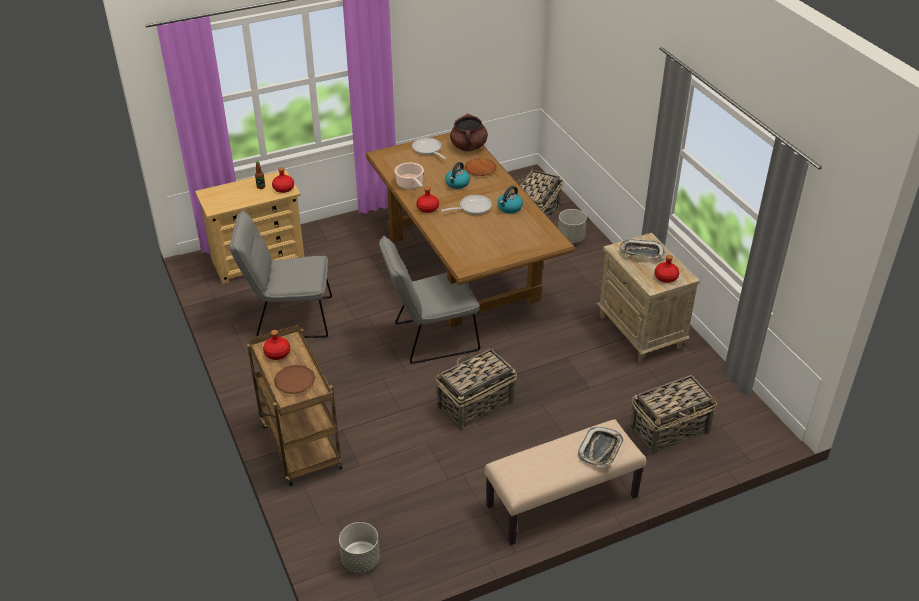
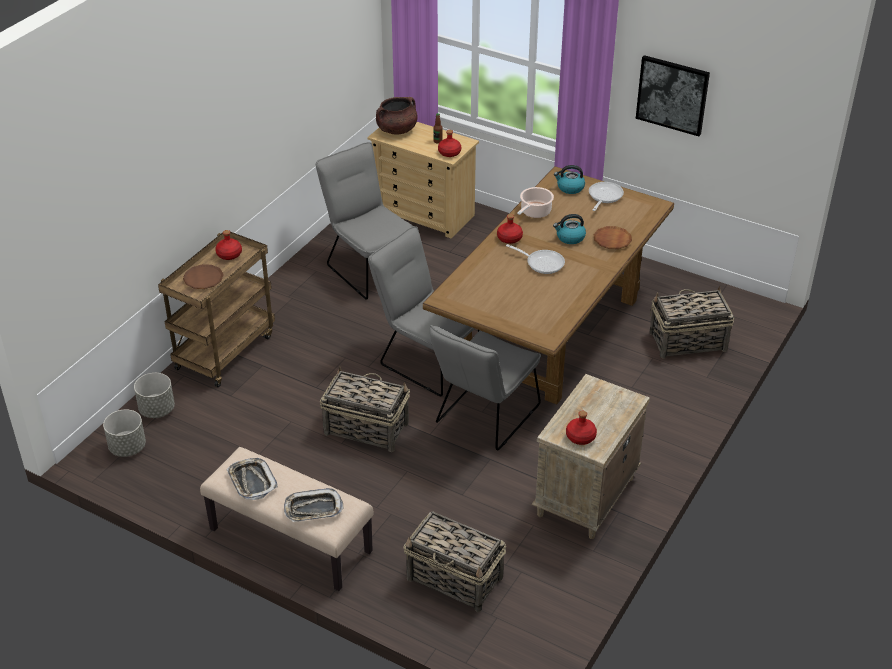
camera: 55 degrees right, 0 degrees up
brown cooking pot [450,114,488,151] -> brown cooking pot moved to [376,97,418,134]
kettle [497,186,523,213] -> kettle moved to [554,165,585,194]
grey planter [558,209,587,243] -> grey planter moved to [134,373,175,418]
tray [619,240,665,259] -> tray moved to [226,458,278,500]
none -> grey chair [430,325,541,451]
none -> picture [636,55,710,136]

